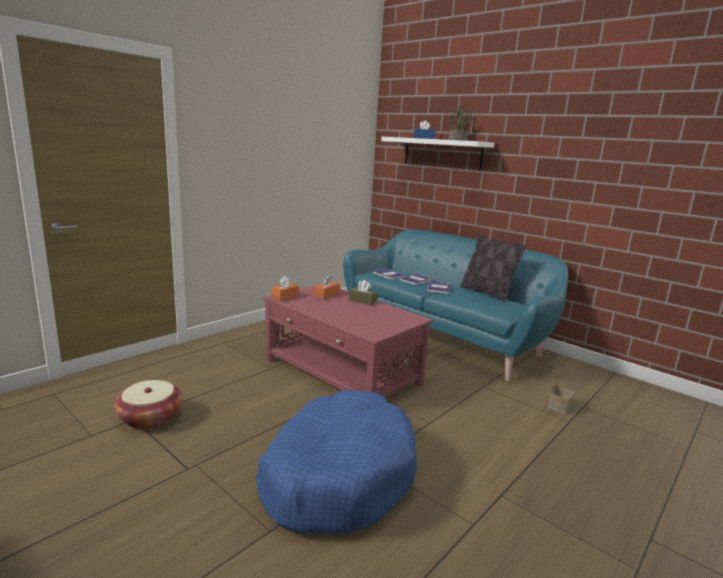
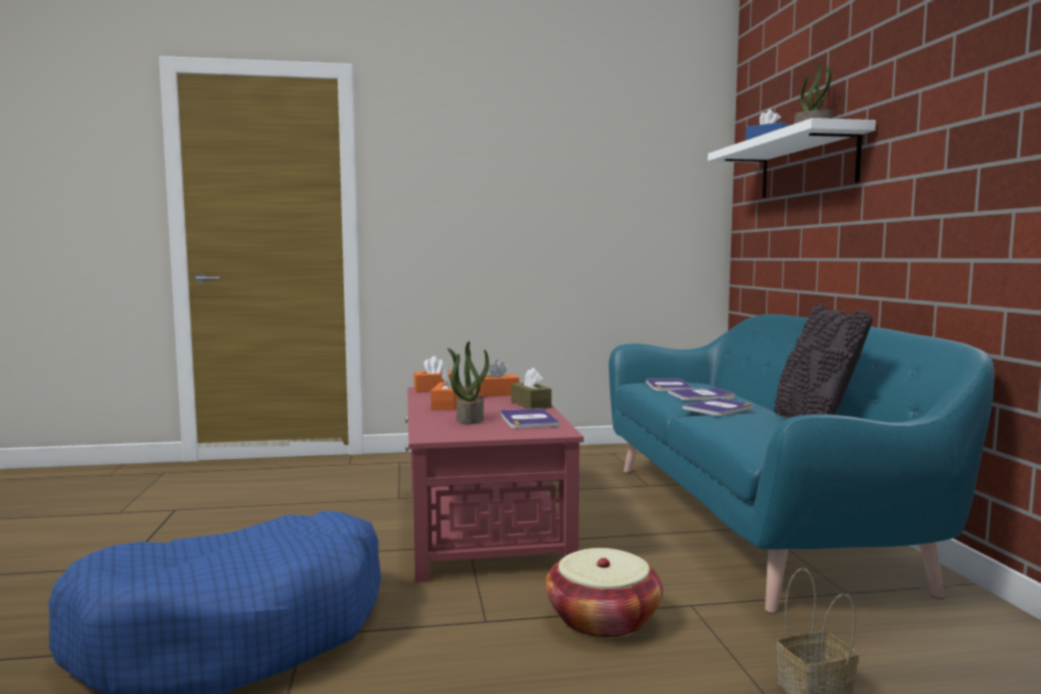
camera: 40 degrees right, 10 degrees down
basket [114,380,182,429] -> basket moved to [545,548,663,639]
none -> orange tissue box [431,368,462,410]
none -> potted plant [447,341,489,424]
none -> book [500,408,560,429]

